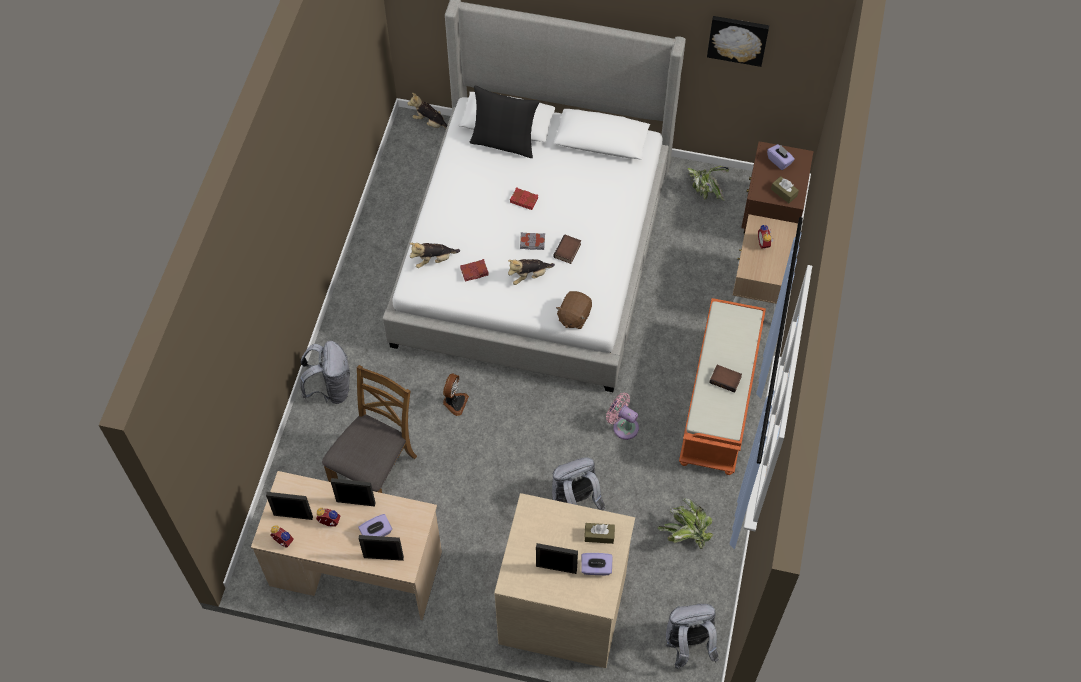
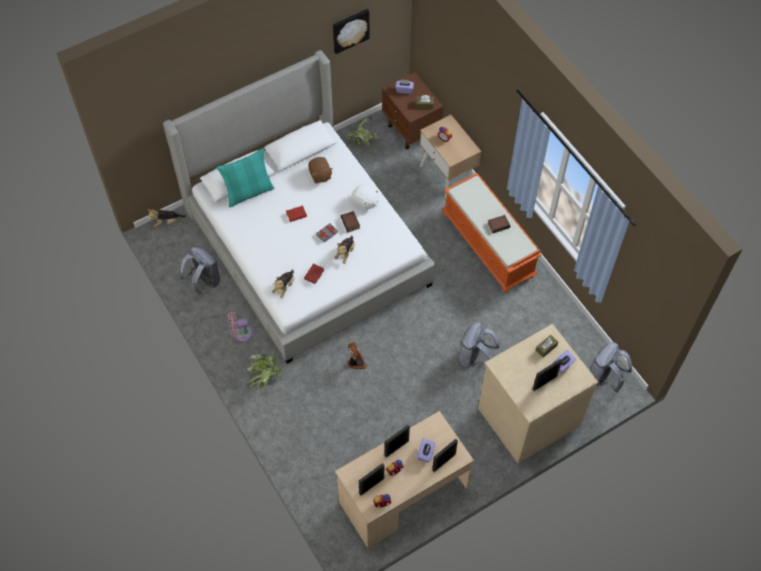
camera: 45 degrees left, 0 degrees up
grey backpack [300,341,350,404] -> grey backpack moved to [179,247,220,295]
brown chair [322,365,417,493] -> none
black pillow [470,85,539,158] -> turquoise pillow [216,148,275,207]
brown plush toy [556,291,592,329] -> brown plush toy moved to [308,157,333,183]
pink fan [606,392,639,440] -> pink fan moved to [228,312,253,342]
potted plant [657,498,714,549] -> potted plant moved to [247,354,281,388]
none -> white plush toy [352,184,379,211]

